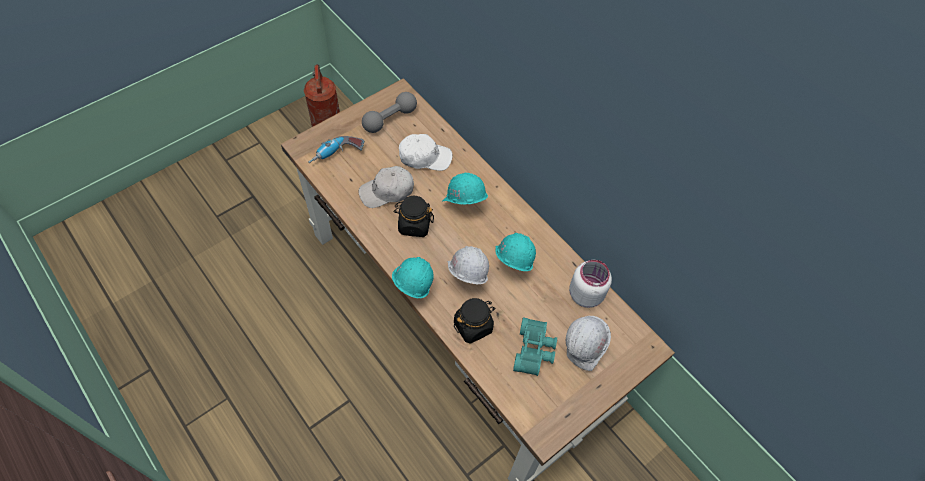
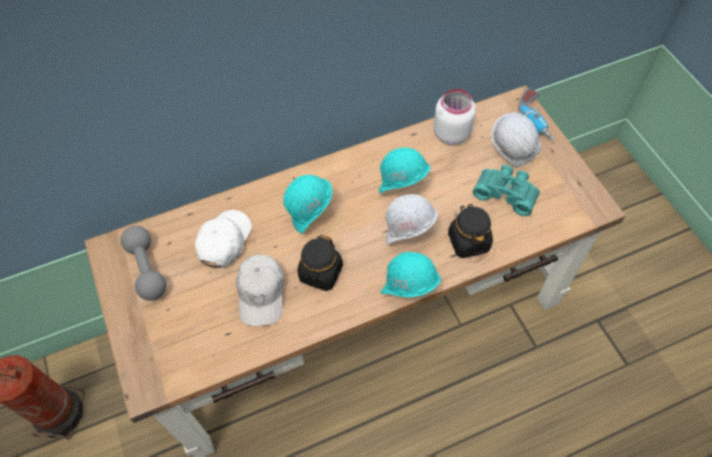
camera: 70 degrees left, 0 degrees up
power drill [308,136,364,163] -> power drill moved to [518,89,555,141]

